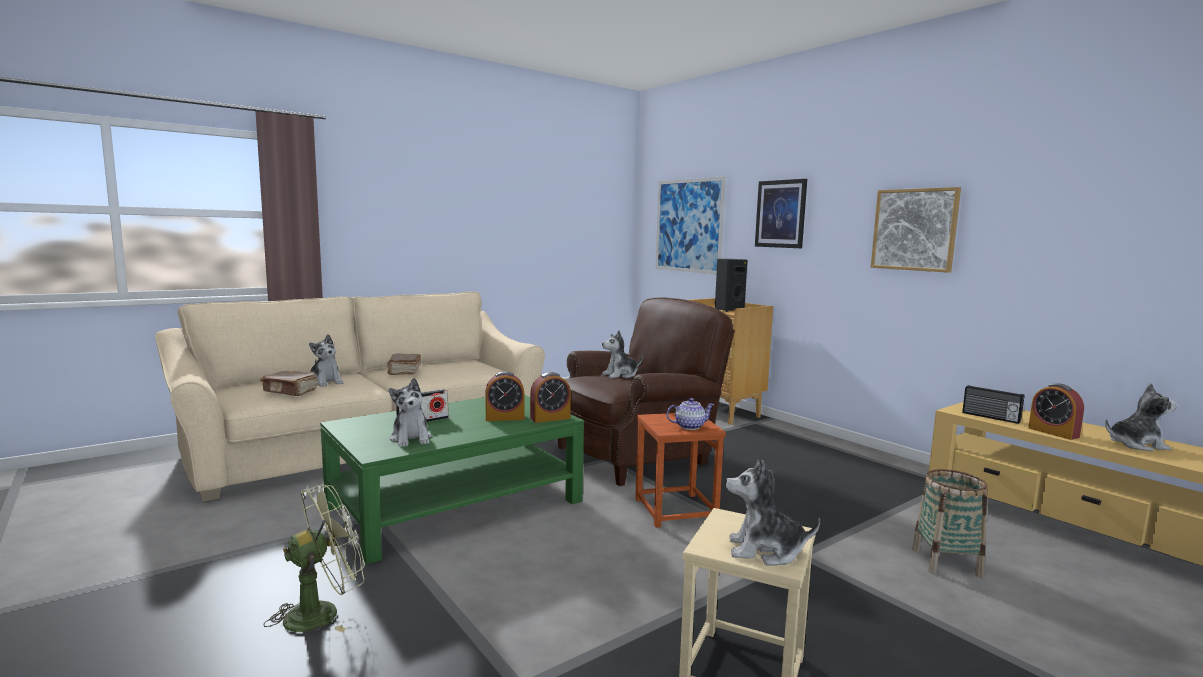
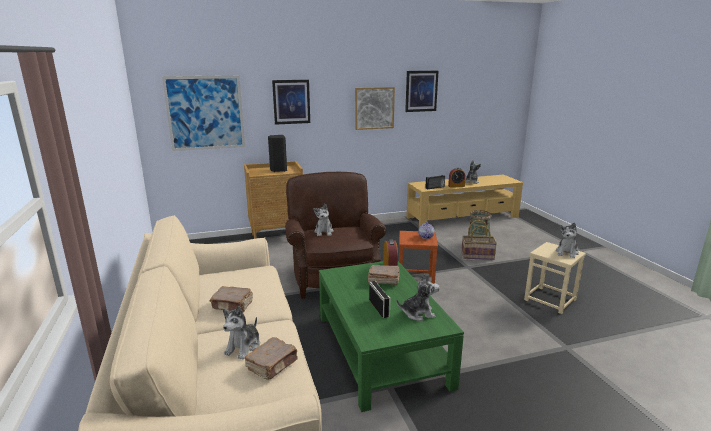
camera: 70 degrees left, 10 degrees up
green fan [264,484,365,633] -> none
plush toy [309,334,344,387] -> plush toy turned 135 degrees clockwise [223,306,260,360]
alarm clock [485,371,525,421] -> brown book [368,265,400,285]
none -> picture [405,71,439,112]
none -> basket [461,220,497,260]

